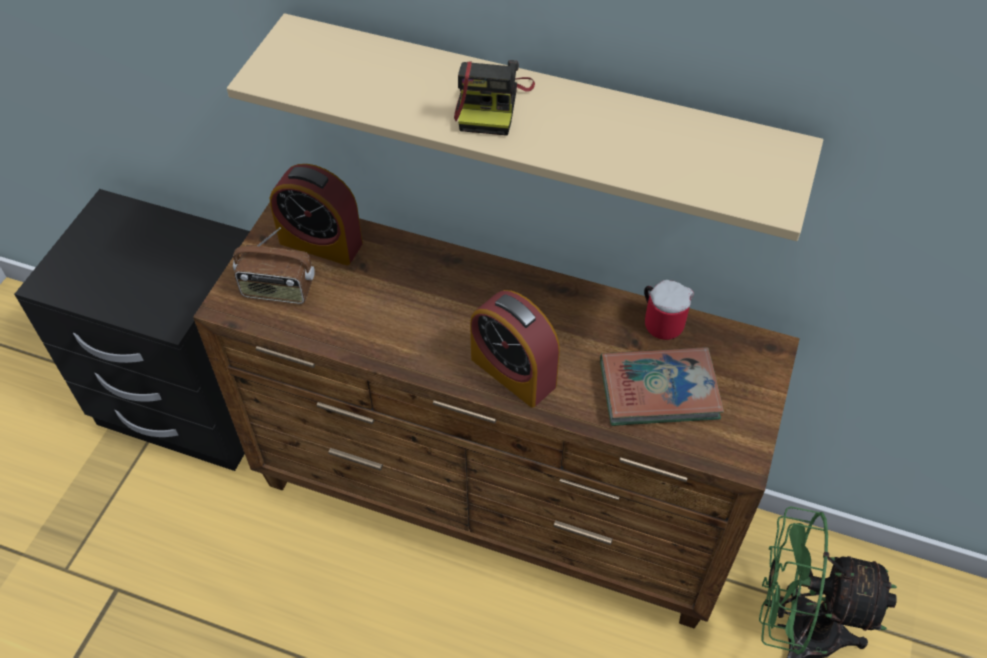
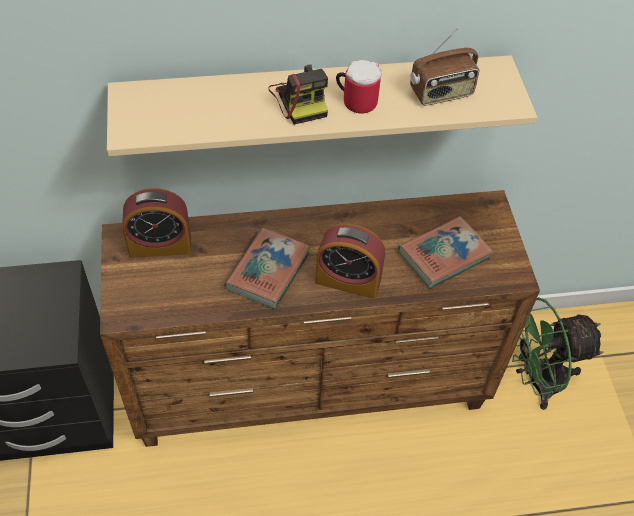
camera: 30 degrees left, 0 degrees up
radio [233,228,315,304] -> radio moved to [410,28,479,106]
mug [644,280,694,340] -> mug moved to [336,60,382,113]
none -> book [224,228,311,309]

